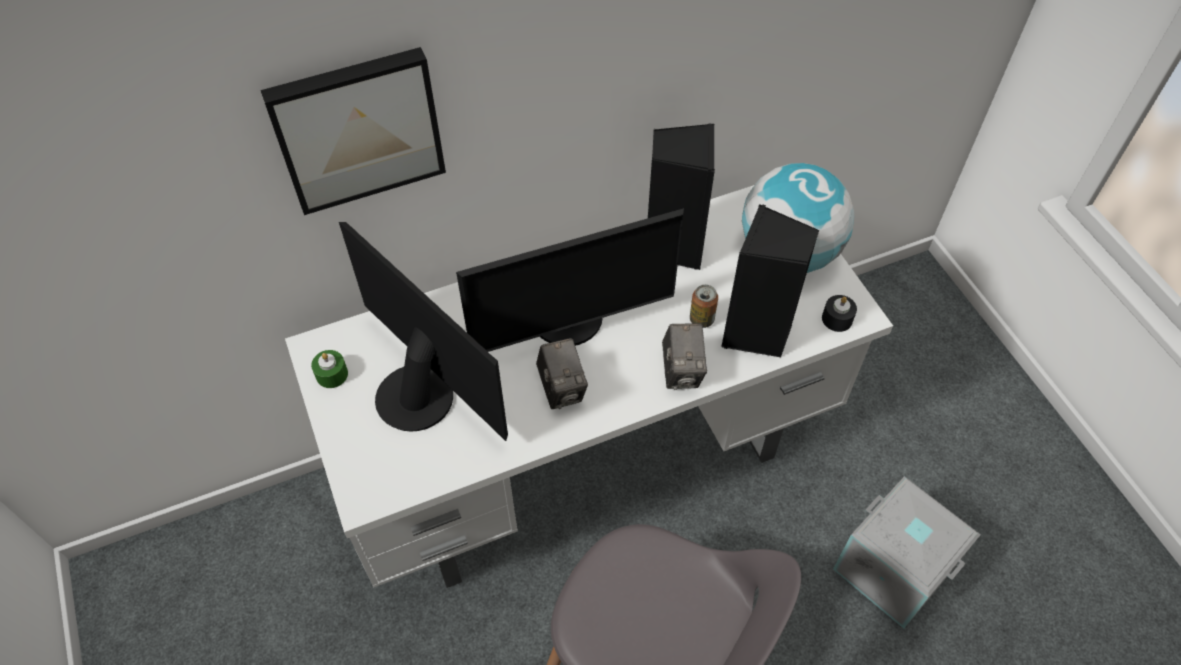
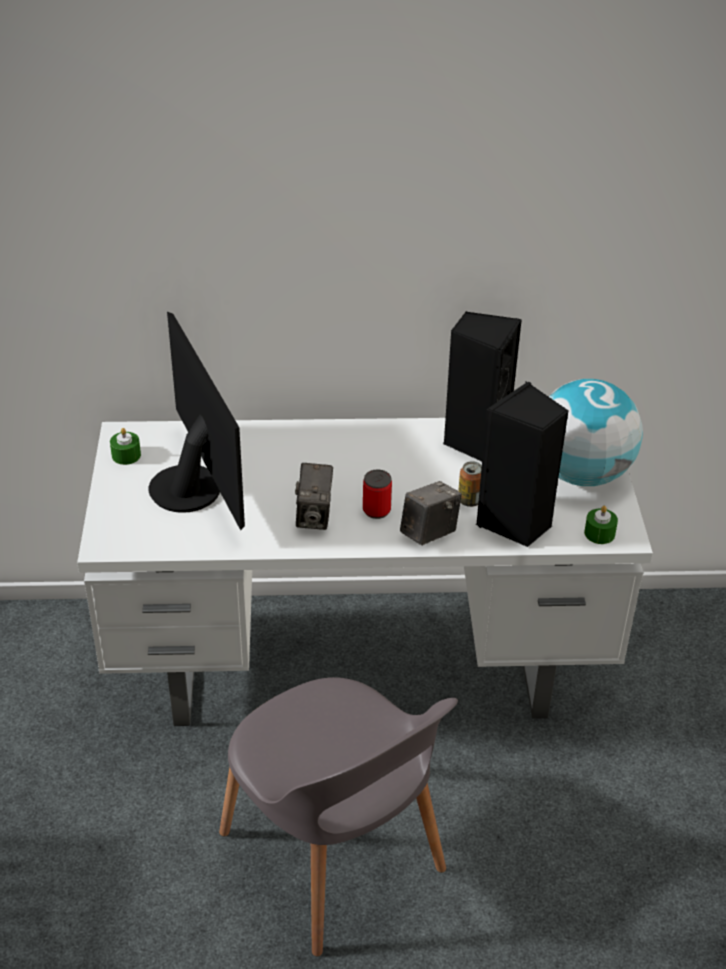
camera: 20 degrees right, 15 degrees down
picture [260,47,446,215] -> none
monitor [456,208,684,352] -> none
camera [662,324,707,390] -> camera turned 150 degrees counterclockwise [400,481,462,545]
black candle [822,295,857,332] -> green candle [584,506,618,544]
grey storage box [833,476,981,629] -> none
none -> can [363,469,392,519]

